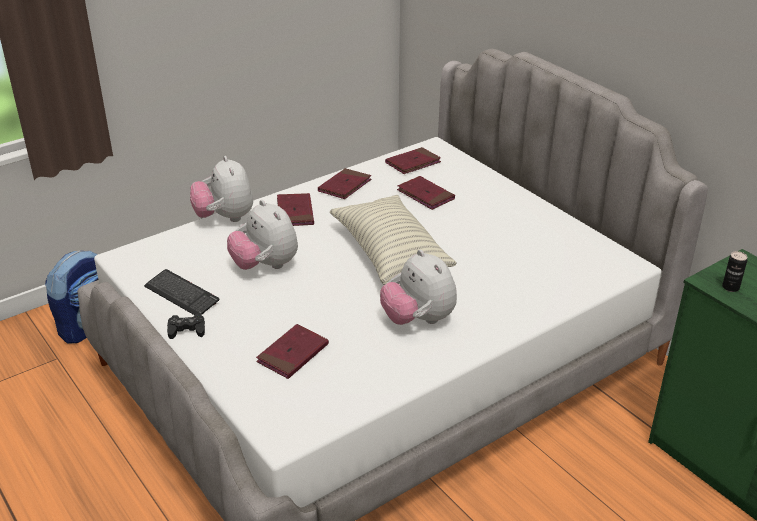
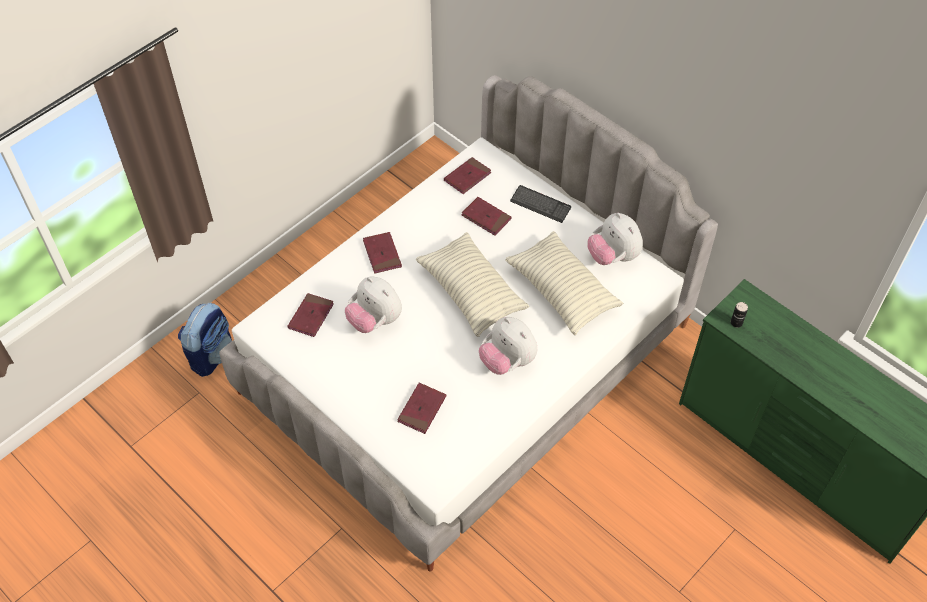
camera: 10 degrees left, 20 degrees up
keyboard [144,269,220,315] -> keyboard moved to [510,185,571,223]
black game controller [167,314,205,339] -> none
plush toy [190,156,253,222] -> plush toy moved to [587,213,643,265]
red book [318,168,371,199] -> red book moved to [287,293,334,337]
none -> pillow [505,231,623,335]

